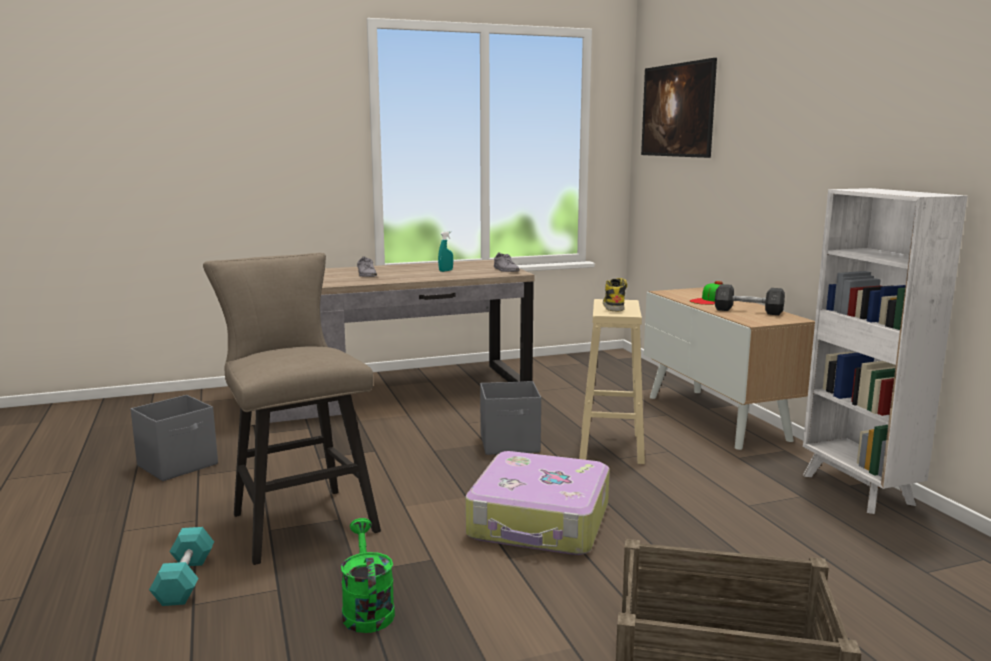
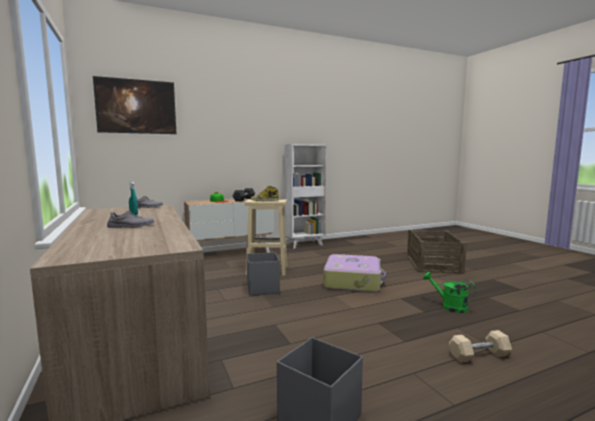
camera: 95 degrees left, 5 degrees down
turquoise dumbbell [149,527,214,606] -> beige dumbbell [449,330,512,363]
beige stool [203,253,381,565] -> none
green watering can [341,518,395,633] -> green watering can turned 60 degrees clockwise [423,272,476,313]

